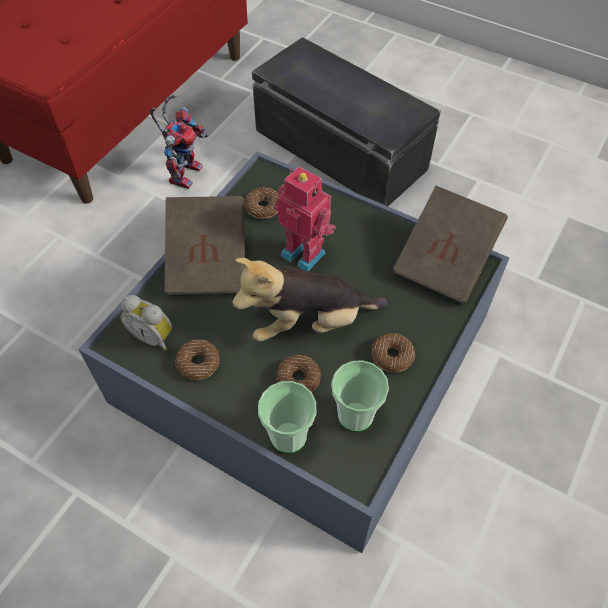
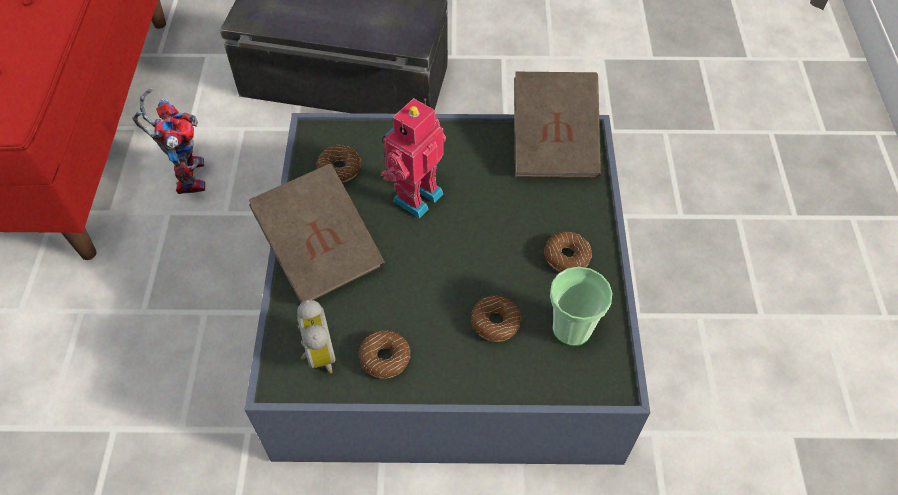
camera: 30 degrees left, 0 degrees up
alarm clock [121,295,172,350] -> alarm clock turned 105 degrees counterclockwise [297,300,336,374]
plush toy [233,258,387,342] -> none
cup [258,381,316,453] -> none
toy robot [274,166,336,271] -> toy robot turned 60 degrees counterclockwise [381,98,446,218]

